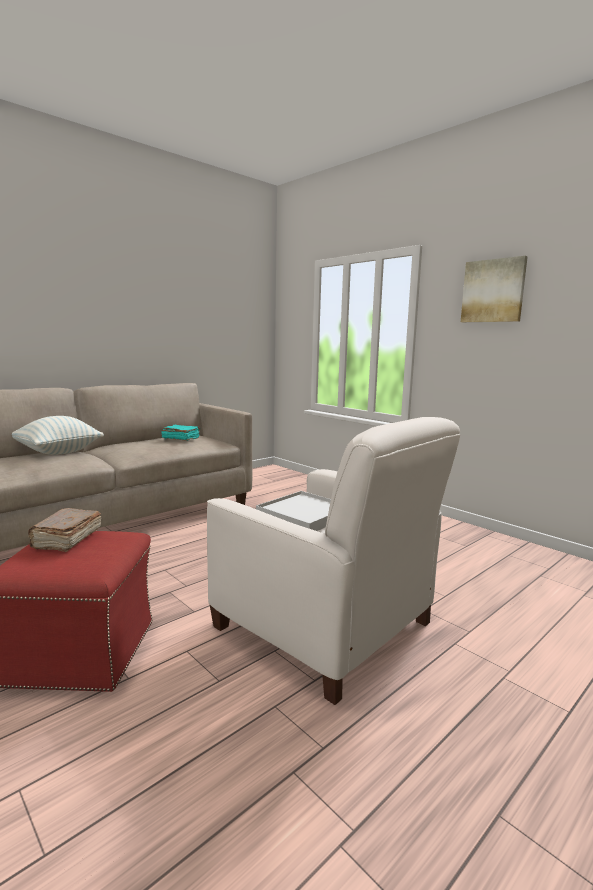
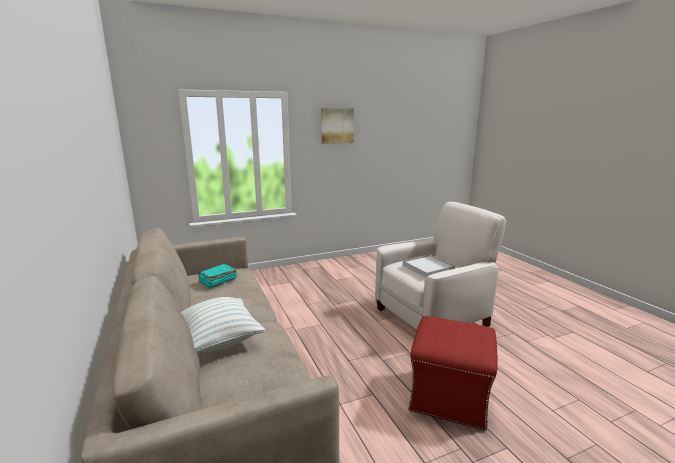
camera: 70 degrees left, 5 degrees up
brown book [28,508,102,552] -> none

